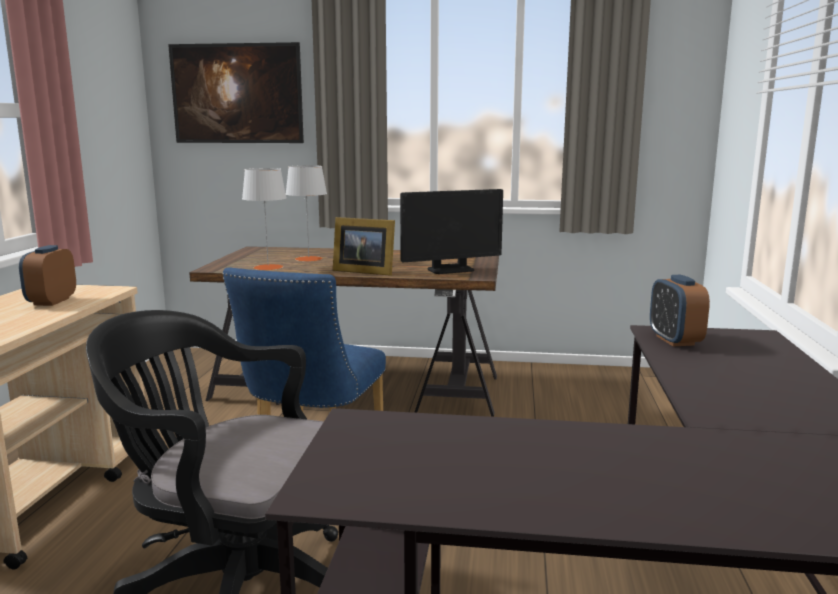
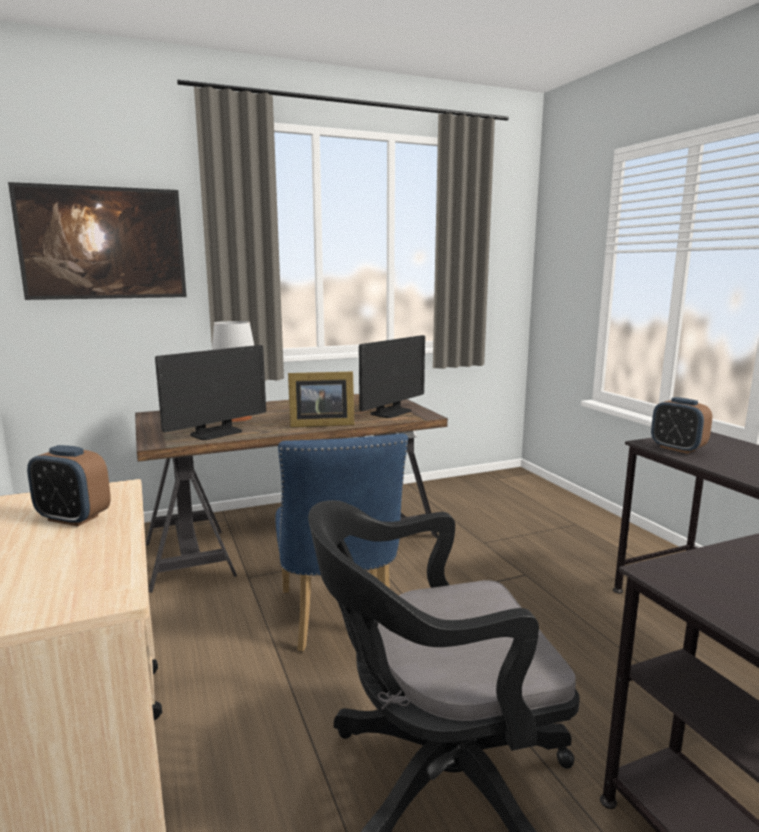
camera: 30 degrees left, 0 degrees up
alarm clock [19,245,76,306] -> alarm clock turned 45 degrees counterclockwise [27,445,111,526]
grey table lamp [242,168,287,270] -> monitor [155,345,266,440]

